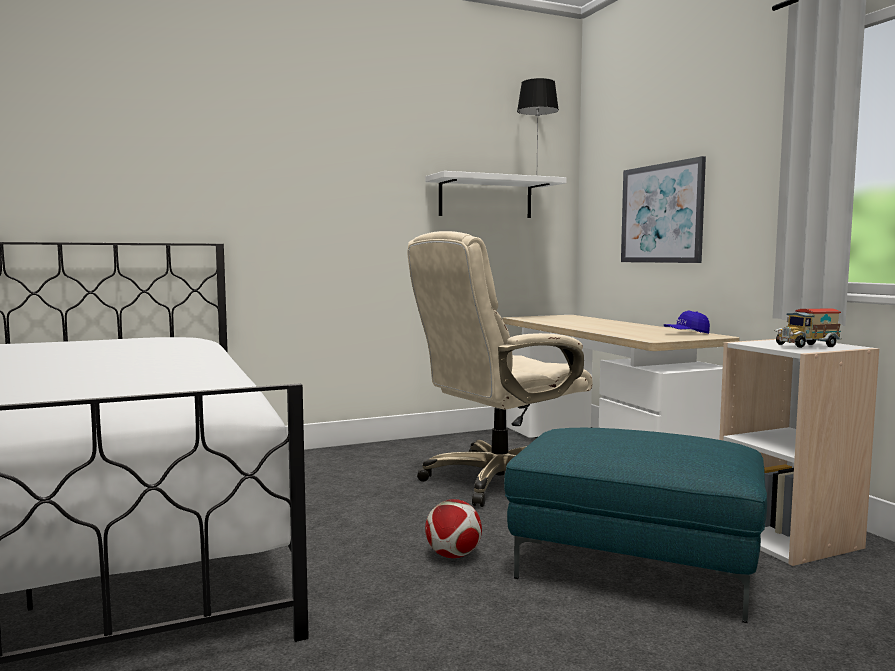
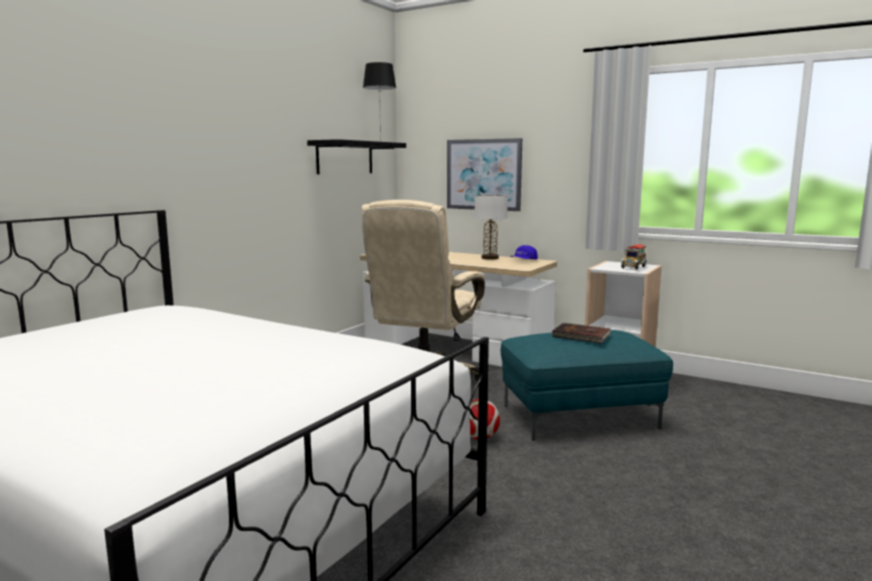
camera: 35 degrees left, 5 degrees up
white shelf [426,171,567,218] -> black shelf [307,139,406,174]
none -> table lamp [475,195,508,260]
none -> brown book [551,323,611,343]

